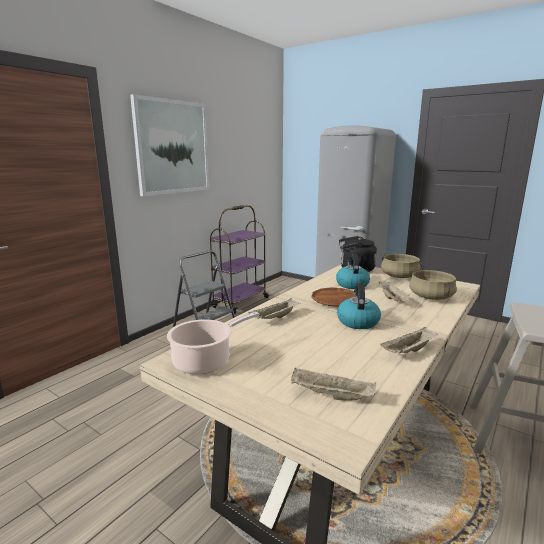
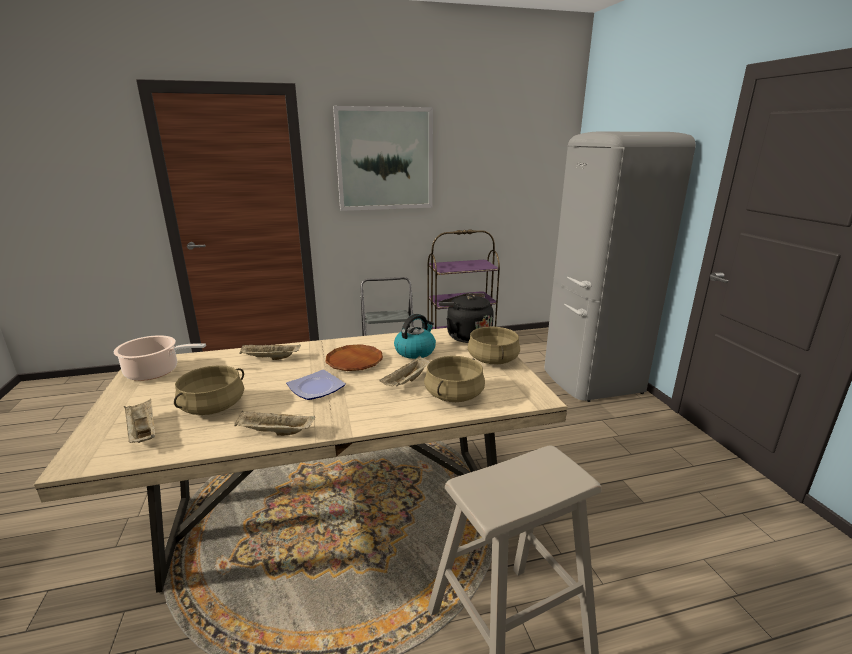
camera: 40 degrees right, 5 degrees up
kettle [337,283,381,329] -> plate [286,370,346,400]
none -> beige cooking pot [174,365,244,415]

